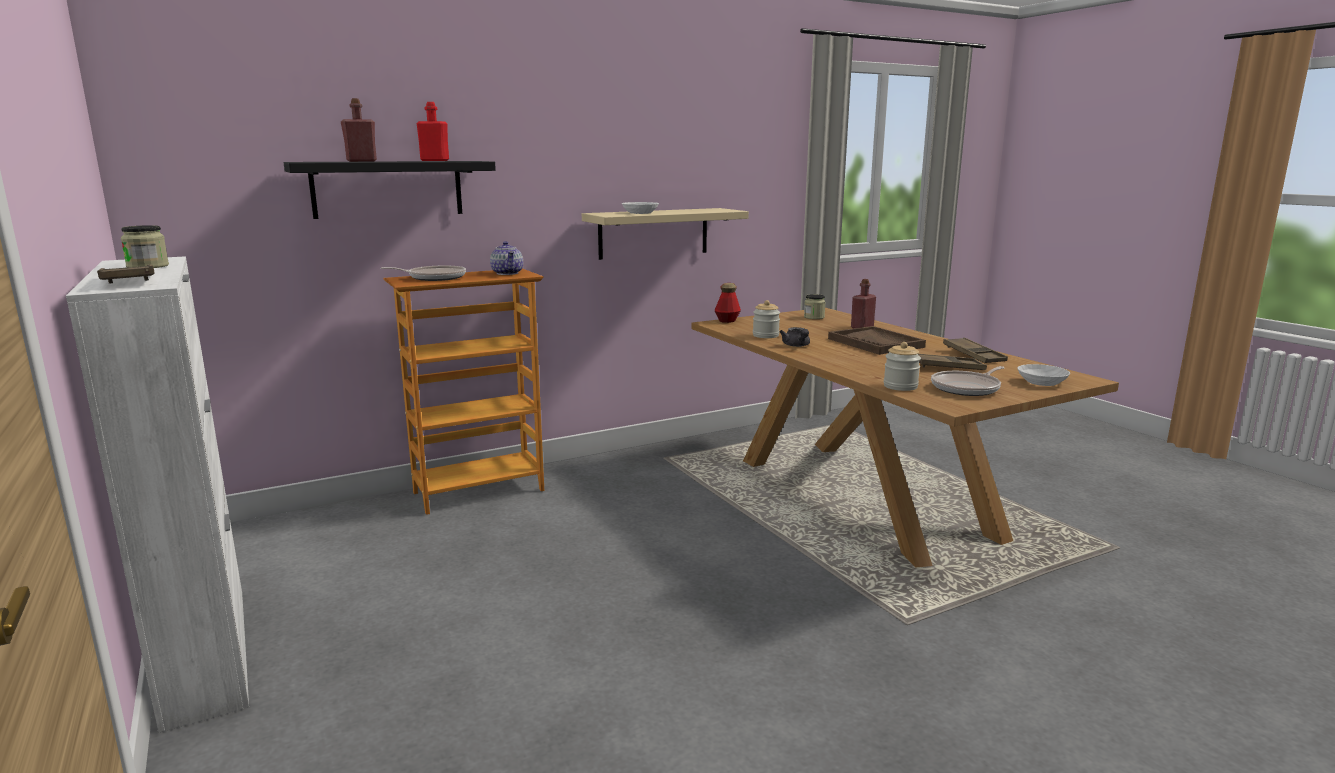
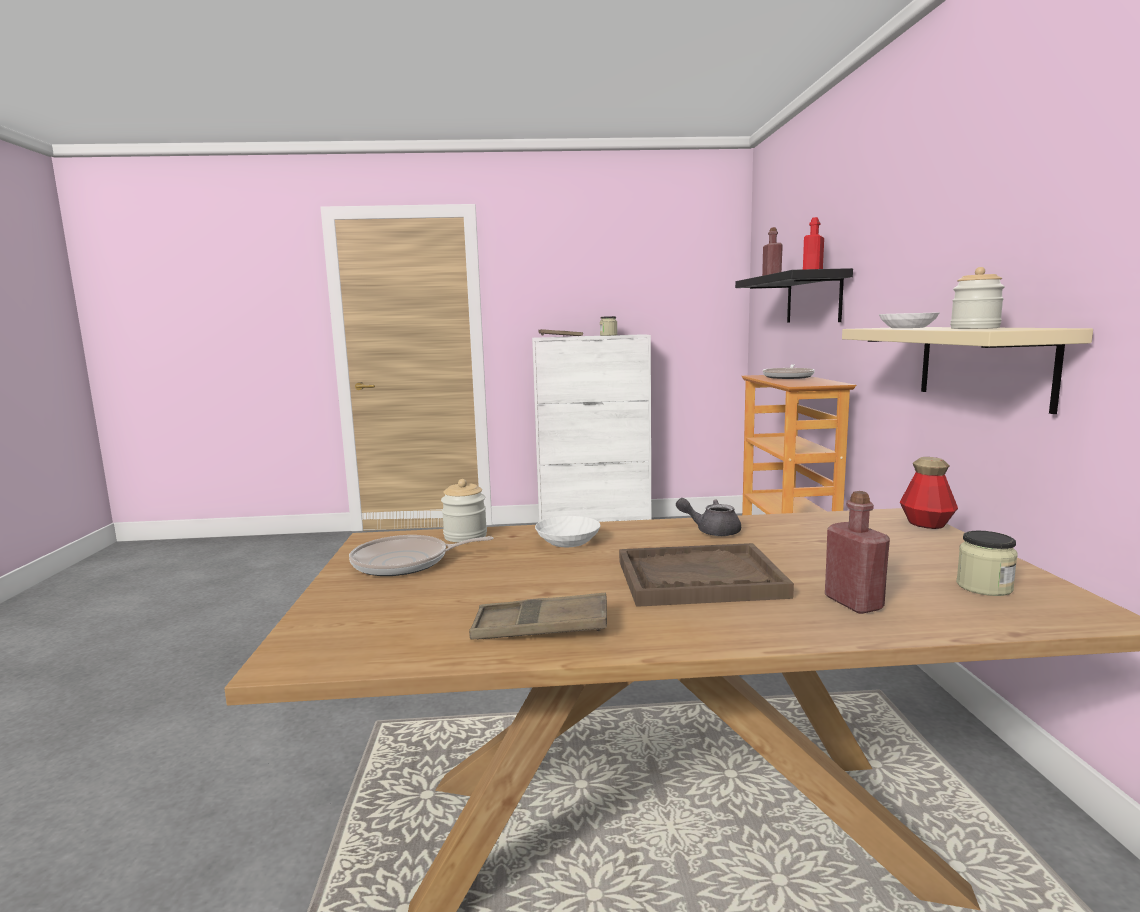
camera: 115 degrees right, 5 degrees down
teapot [490,241,523,275] -> none
jar [753,300,780,338] -> jar moved to [950,267,1005,329]
brown tray [918,354,987,370] -> none
frying pan [931,366,1004,396] -> frying pan turned 90 degrees counterclockwise [349,535,493,576]
white bowl [1017,364,1070,386] -> white bowl moved to [535,516,601,547]

